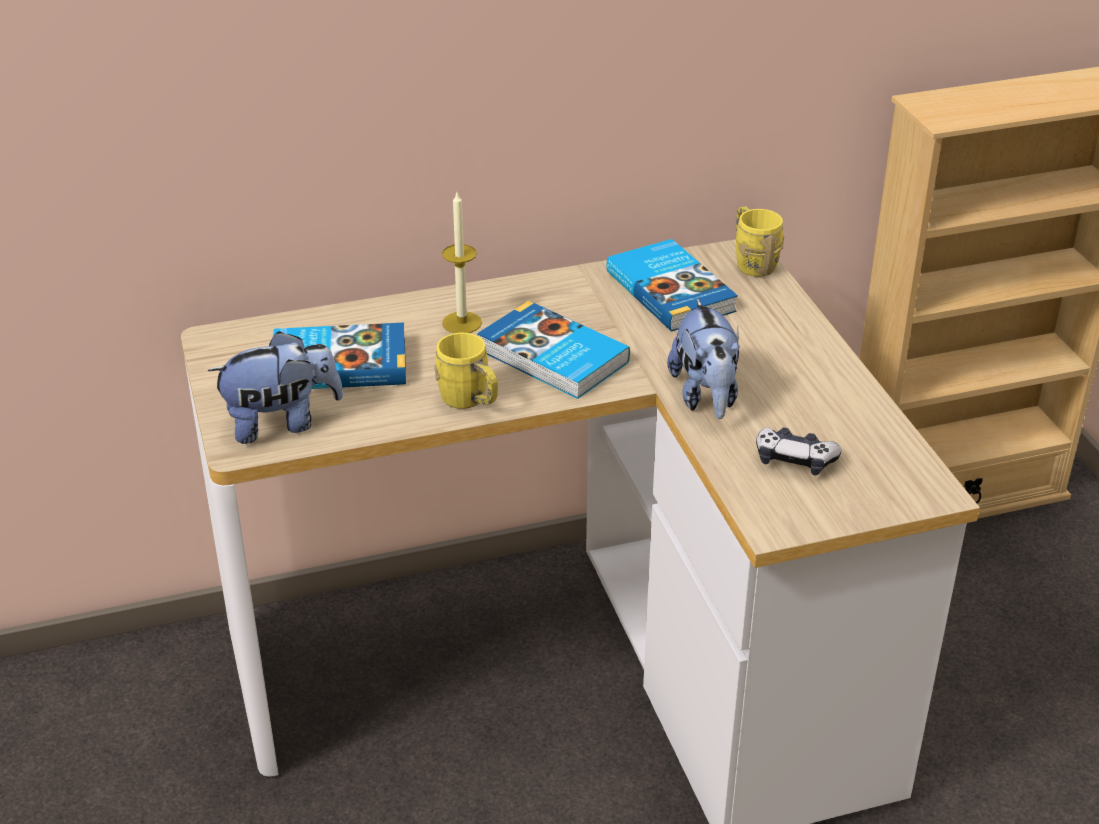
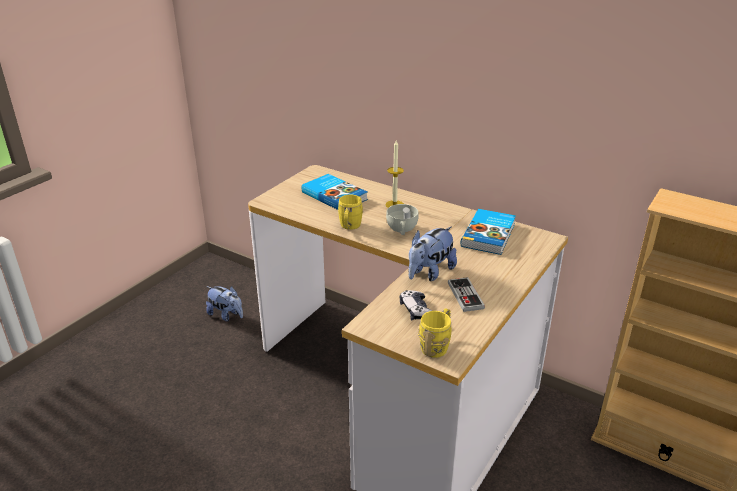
camera: 50 degrees right, 5 degrees down
plush toy [207,331,343,444] -> plush toy moved to [206,286,243,321]
book [477,301,630,399] -> white cup [386,204,418,235]
yellow mug [736,207,785,277] -> yellow mug moved to [418,309,451,358]
none -> game controller [448,277,485,312]

